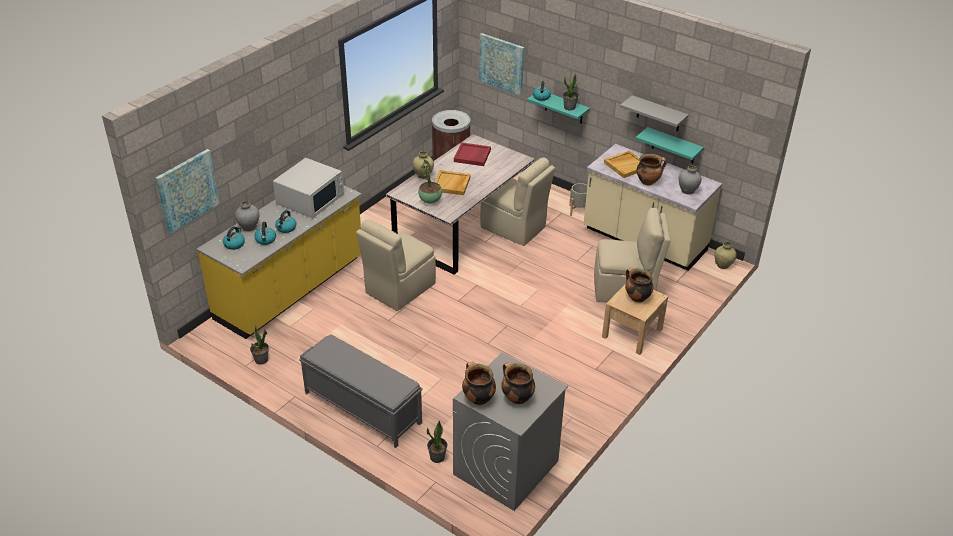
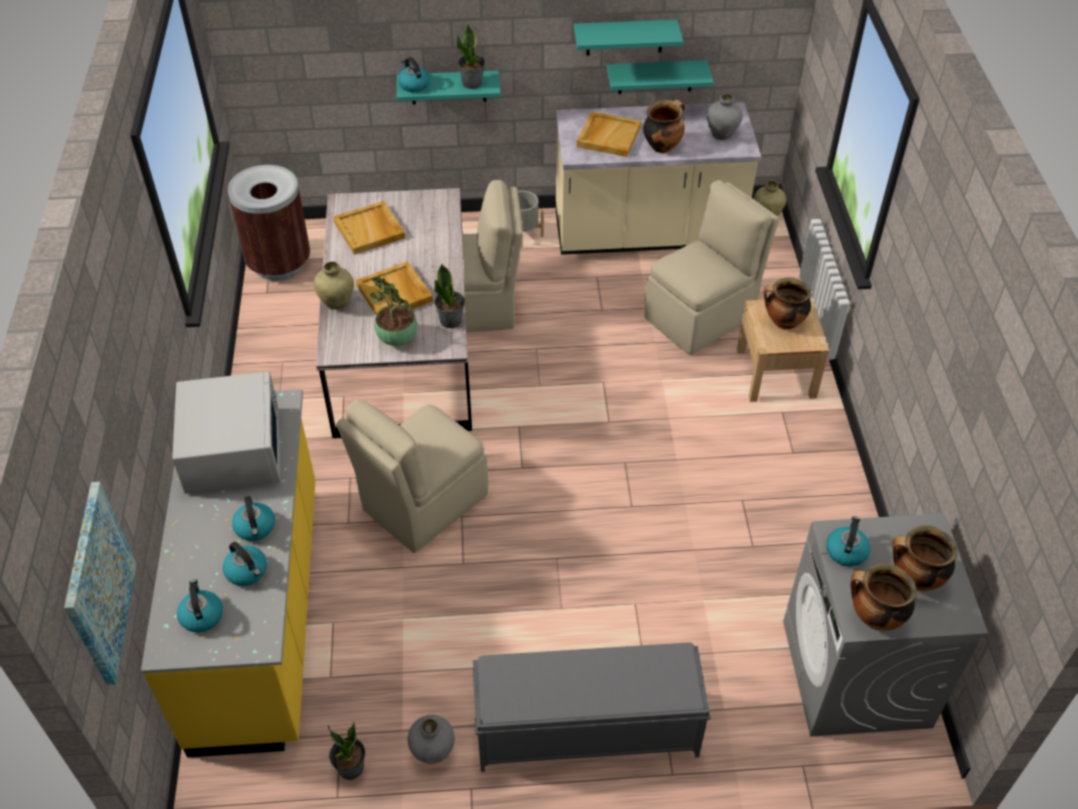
camera: 40 degrees left, 10 degrees up
grey vase [235,201,259,231] -> grey vase moved to [408,715,455,764]
beige chair [356,219,436,311] -> beige chair turned 45 degrees clockwise [336,400,488,553]
potted plant [427,420,448,463] -> potted plant moved to [434,264,465,328]
red tray [454,142,491,166] -> beige tray [333,201,405,255]
picture [479,33,524,95] -> none
grey shelf [620,95,689,132] -> turquoise shelf [574,20,683,56]
none -> kettle [826,516,870,567]

